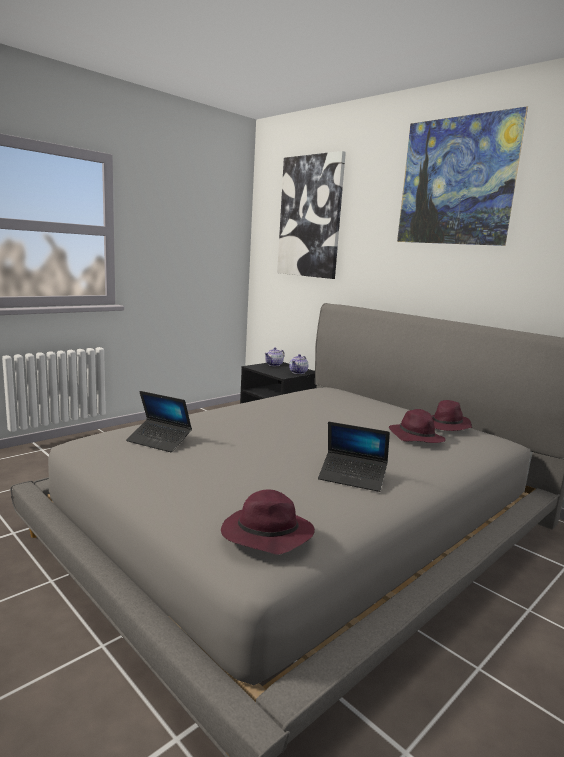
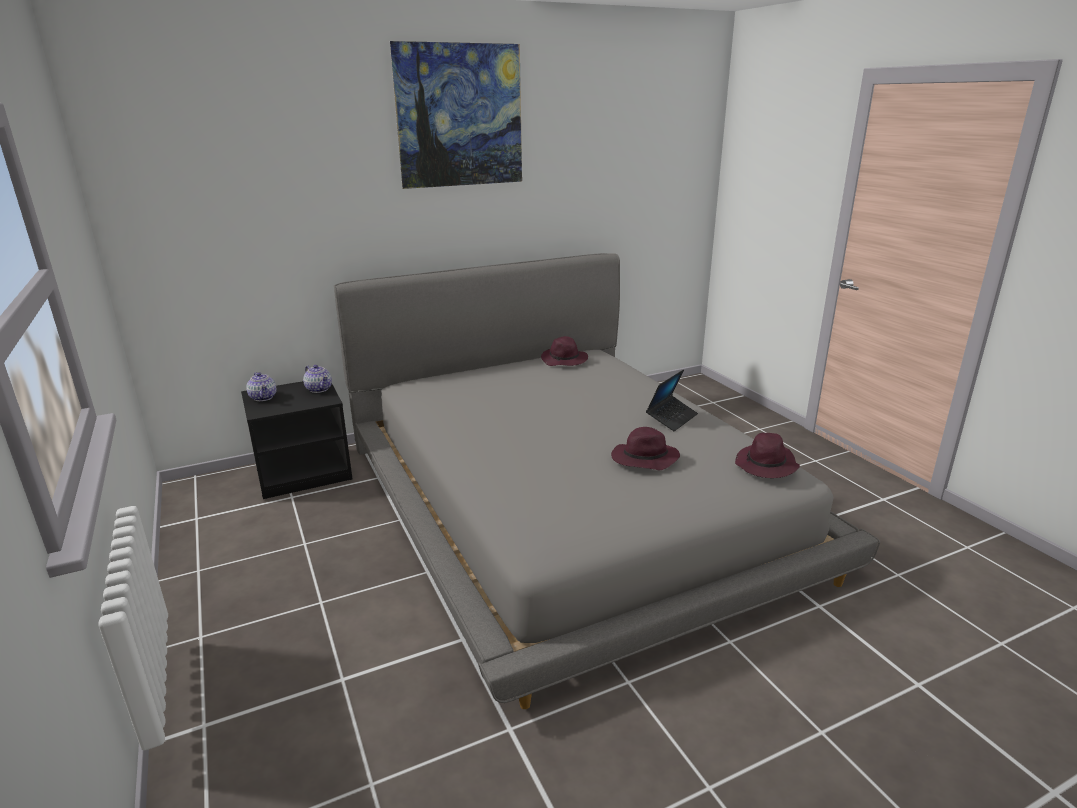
camera: 70 degrees left, 10 degrees up
laptop [126,391,192,452] -> none
picture [277,151,346,279] -> none
purple hat [389,409,446,443] -> purple hat moved to [611,427,680,470]

